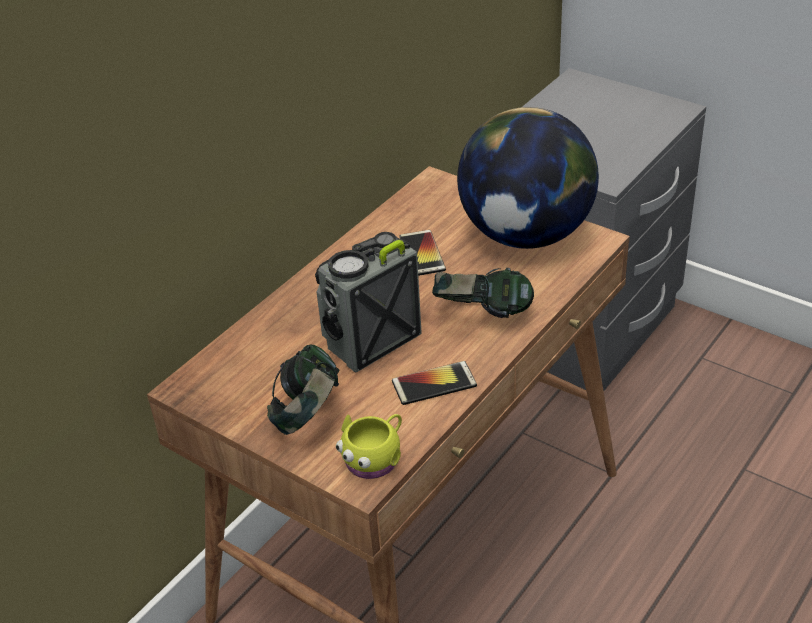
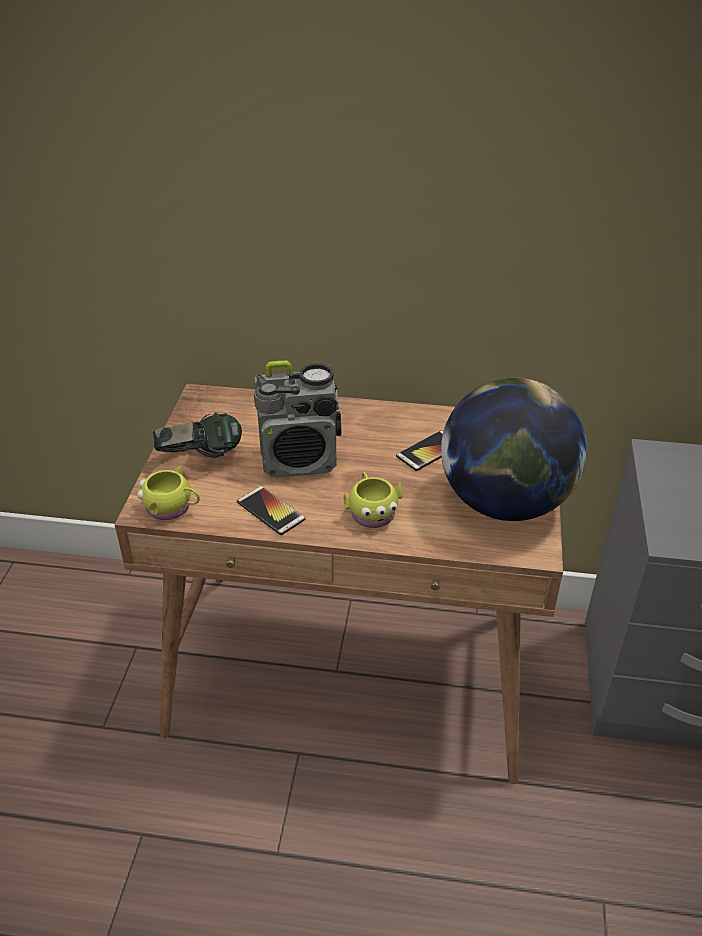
camera: 60 degrees right, 0 degrees up
radio [315,232,421,373] -> radio turned 150 degrees clockwise [254,361,341,478]
headphones [432,268,534,318] -> yellow mug [343,472,403,528]

